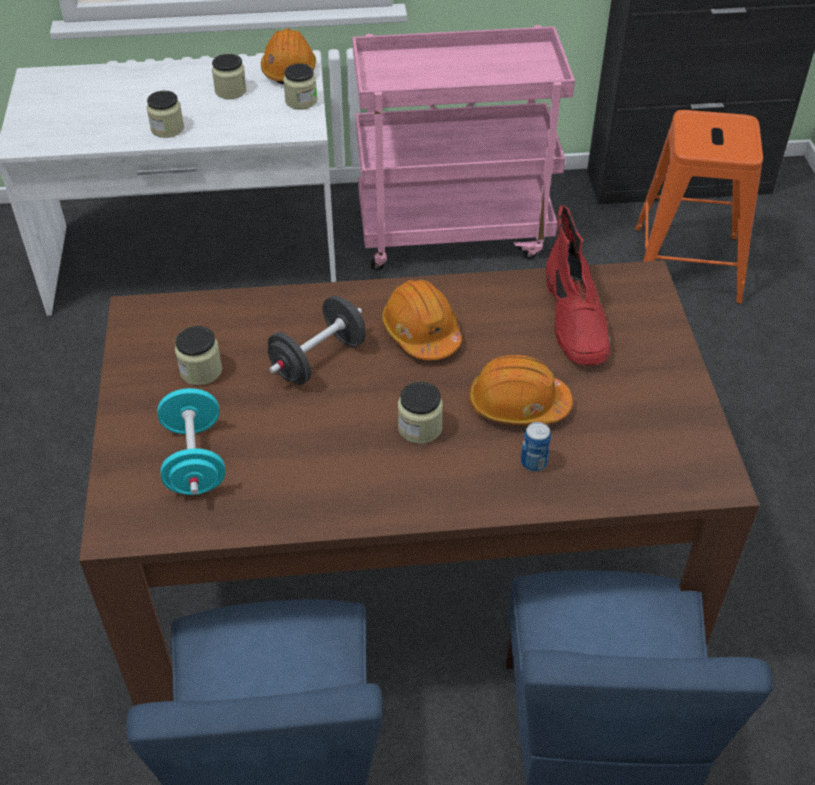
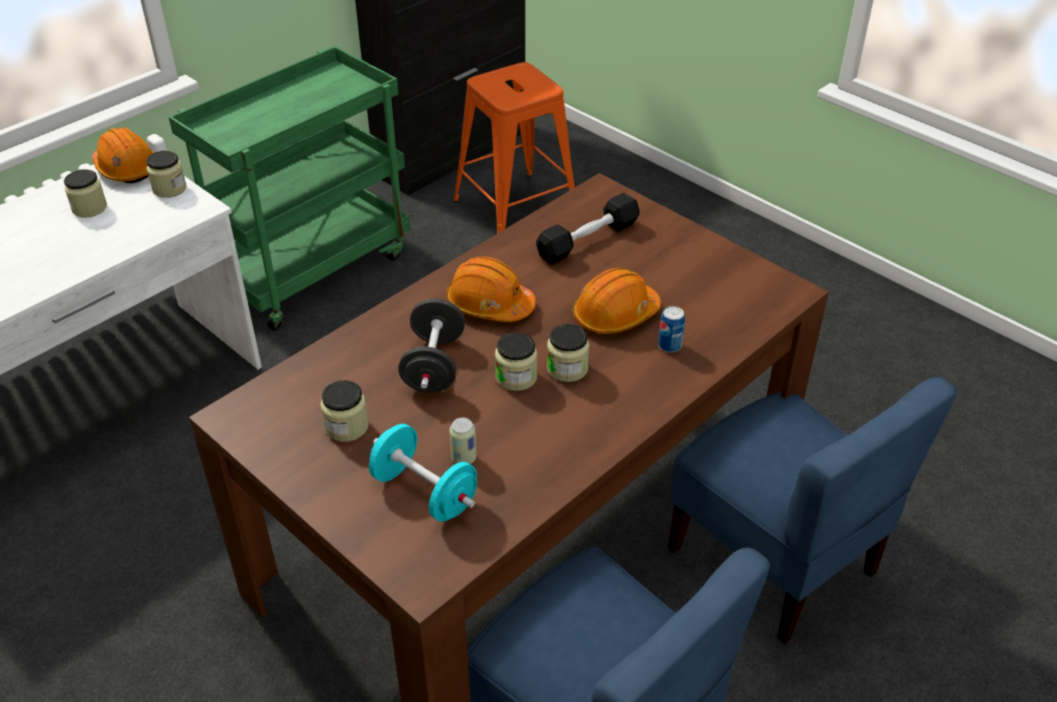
camera: 40 degrees left, 5 degrees down
jar [147,90,184,138] -> jar moved to [495,332,538,391]
pink cart [352,25,575,271] -> green cart [169,46,410,331]
red boot [546,205,611,366] -> black dumbbell [536,193,640,265]
none -> can [450,417,476,464]

